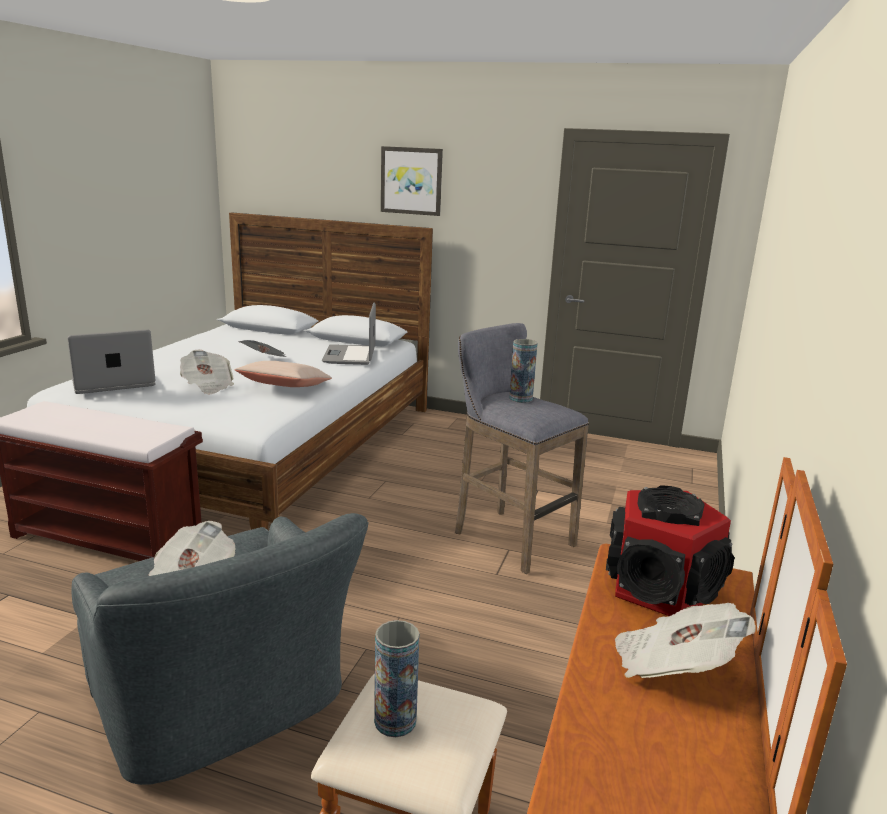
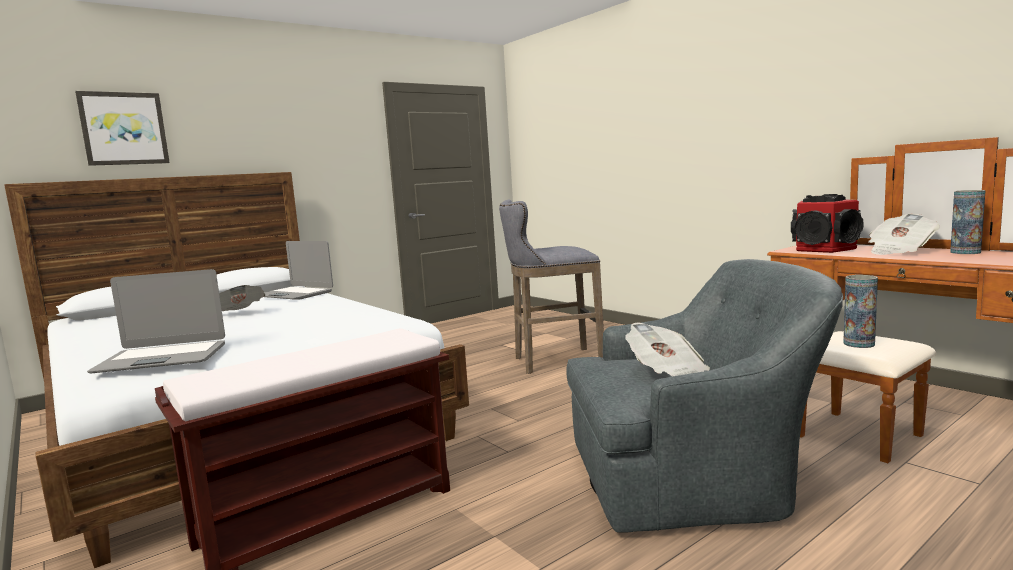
camera: 55 degrees left, 10 degrees down
laptop [67,329,155,394] -> laptop turned 105 degrees counterclockwise [87,269,225,373]
newspaper [180,350,234,395] -> none
beige pillow [235,361,332,387] -> none
picture [381,146,443,216] -> picture moved to [75,91,170,166]
vase [509,339,538,403] -> vase moved to [950,190,986,254]

